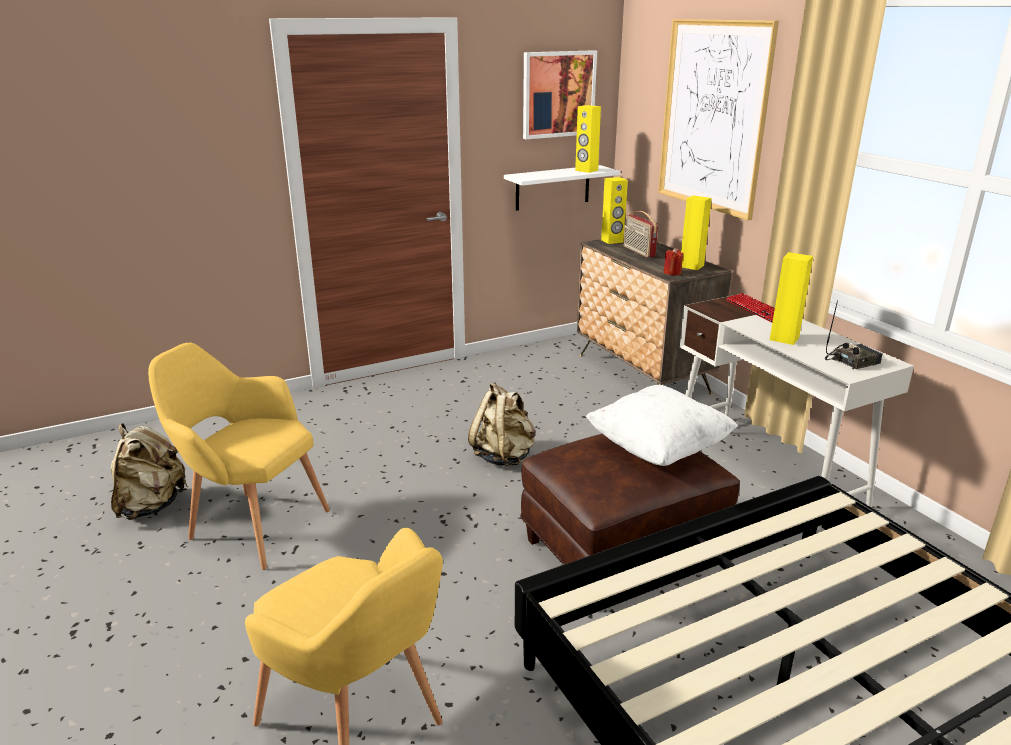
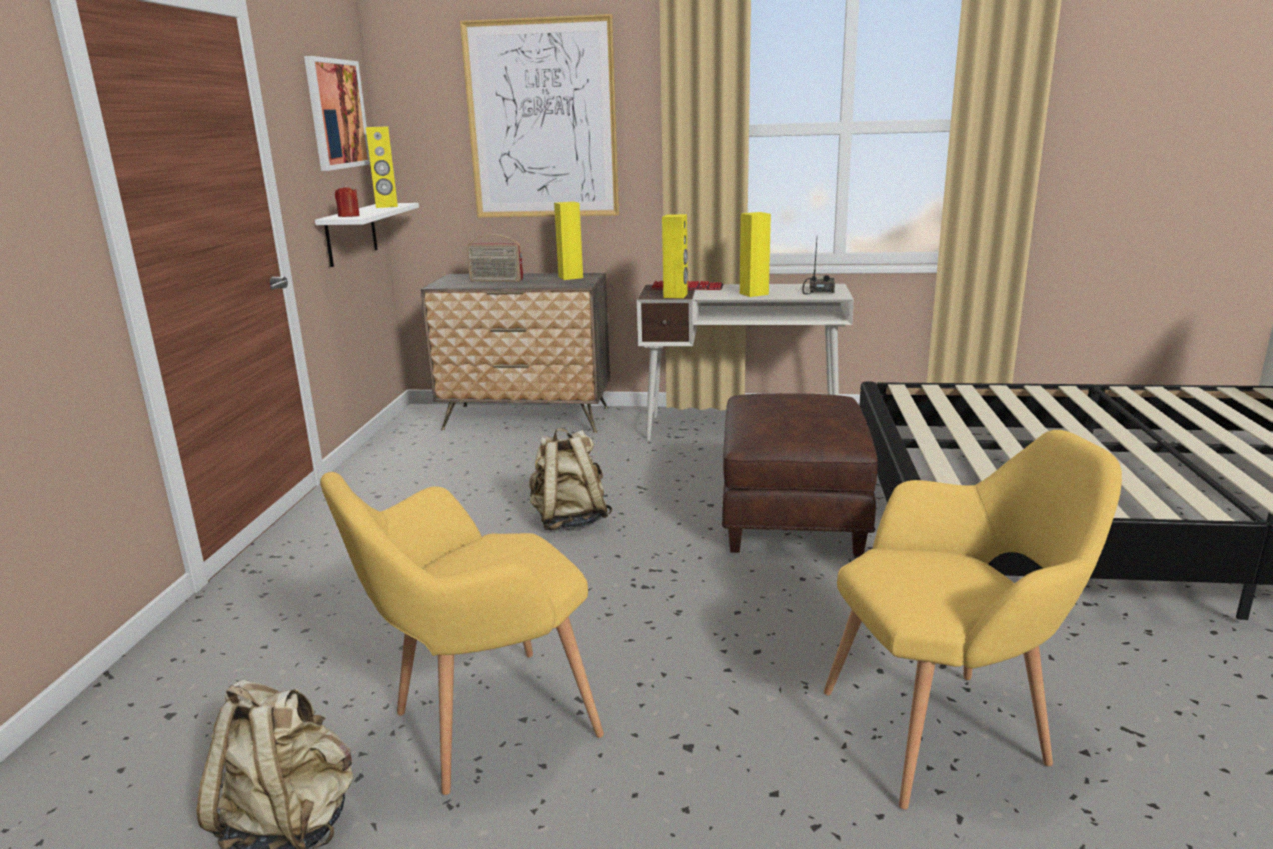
camera: 55 degrees left, 5 degrees down
white pillow [585,385,738,466] -> none
yellow speaker [601,177,628,244] -> yellow speaker moved to [662,214,688,298]
red candle [664,248,684,275] -> red candle moved to [335,184,360,217]

